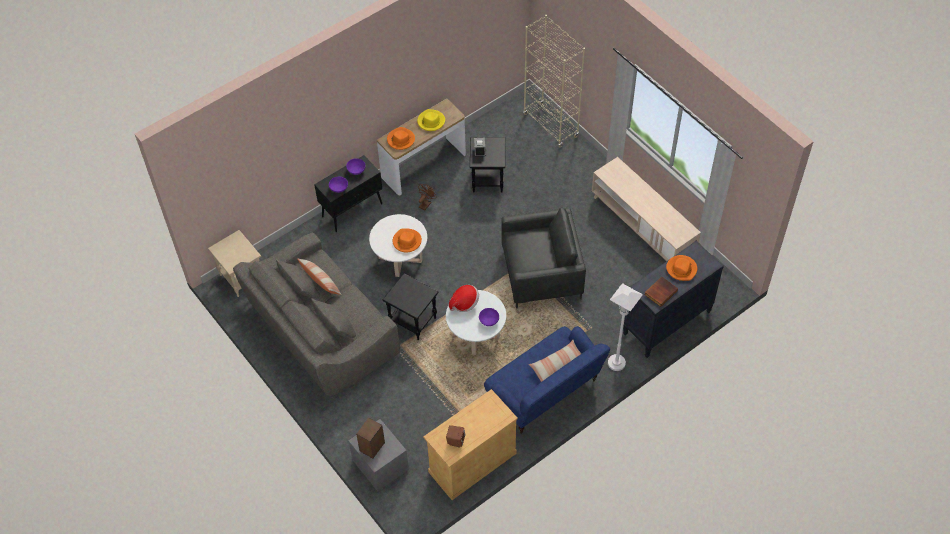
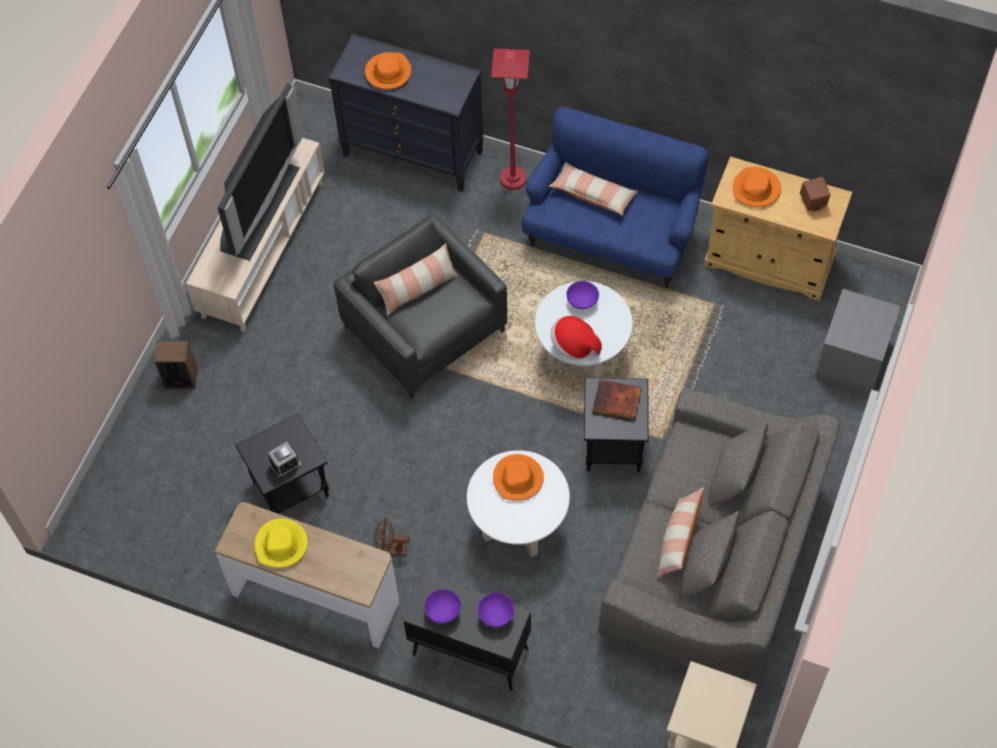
camera: 120 degrees left, 5 degrees up
speaker [356,417,385,458] -> speaker moved to [154,341,198,389]
orange hat [387,127,415,150] -> orange hat moved to [733,167,781,207]
beige bookcase [523,15,585,148] -> none
white floor lamp [608,283,643,371] -> red floor lamp [491,48,530,190]
book [644,276,678,307] -> book moved to [593,379,642,420]
none -> television [217,83,303,261]
none -> pillow [374,243,459,316]

